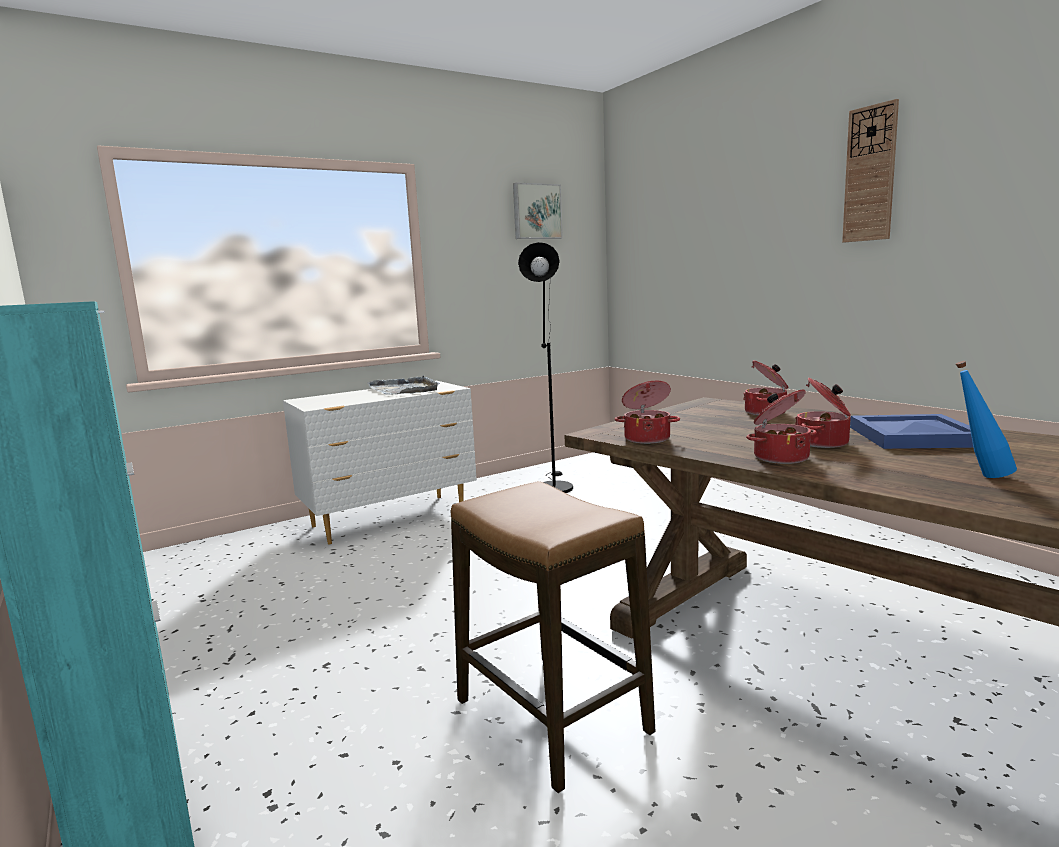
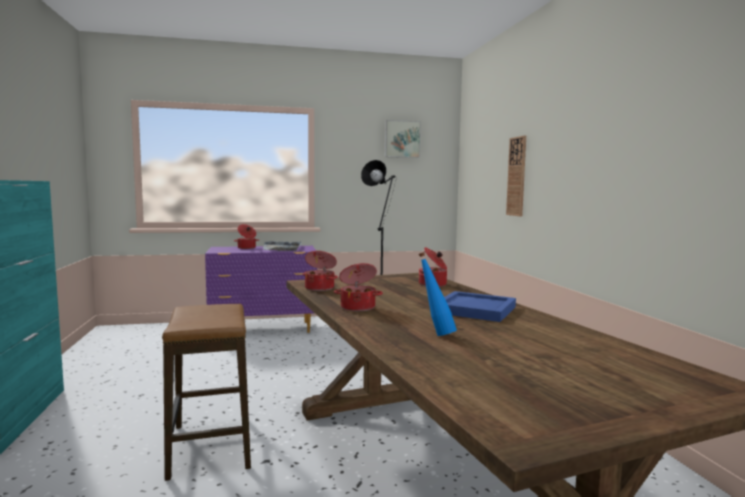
camera: 20 degrees right, 5 degrees down
white dresser [283,380,477,544] -> purple dresser [205,246,317,333]
cooking pot [795,378,851,448] -> cooking pot moved to [234,224,259,249]
wall clock [842,99,899,243] -> wall clock moved to [506,135,526,216]

